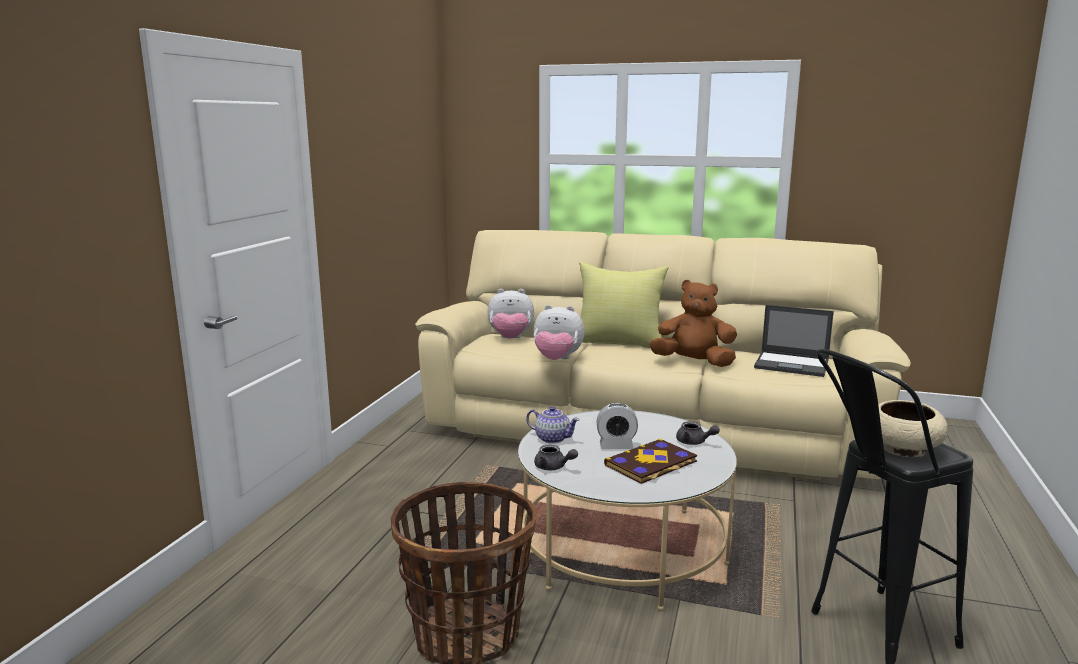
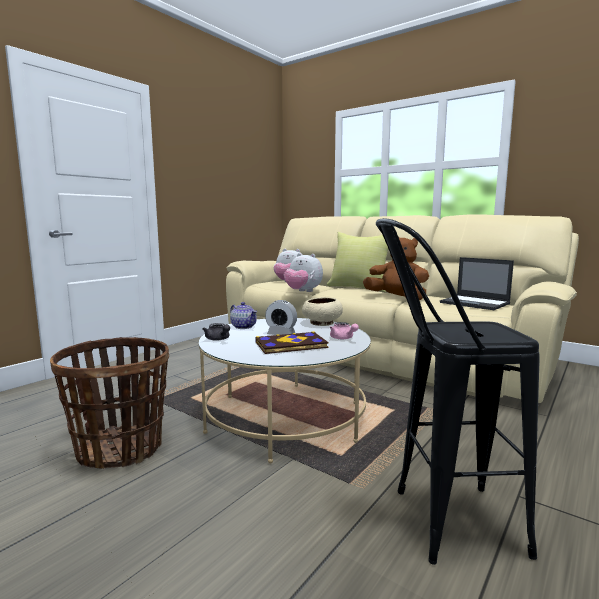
camera: 20 degrees right, 5 degrees down
grey teapot [676,421,720,445] -> pink teapot [330,322,359,339]
beige bowl [878,400,948,457] -> beige bowl moved to [302,297,343,326]

